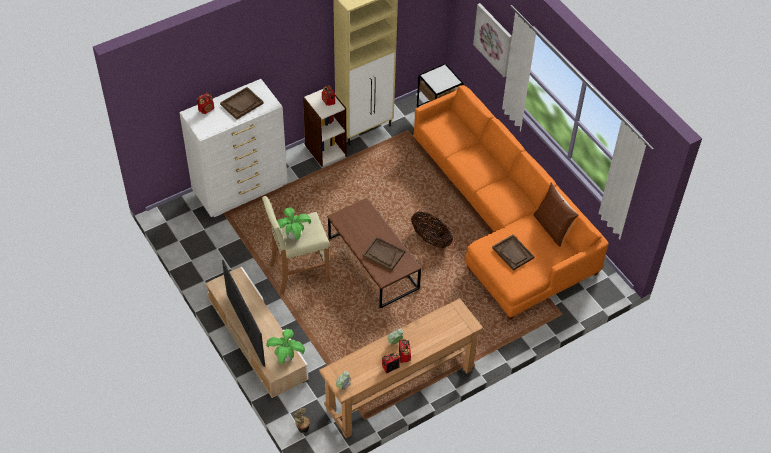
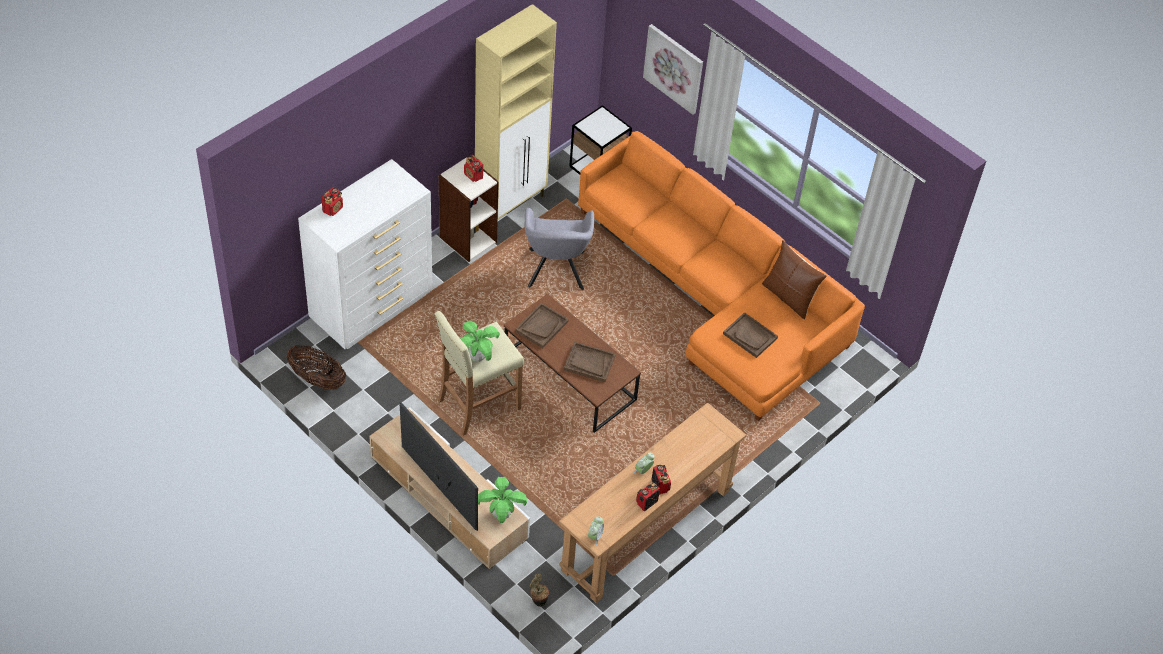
camera: 15 degrees left, 0 degrees up
brown tray [220,87,264,120] -> brown tray moved to [515,303,569,348]
basket [411,211,453,248] -> basket moved to [287,345,346,390]
none -> grey armchair [525,208,594,290]

